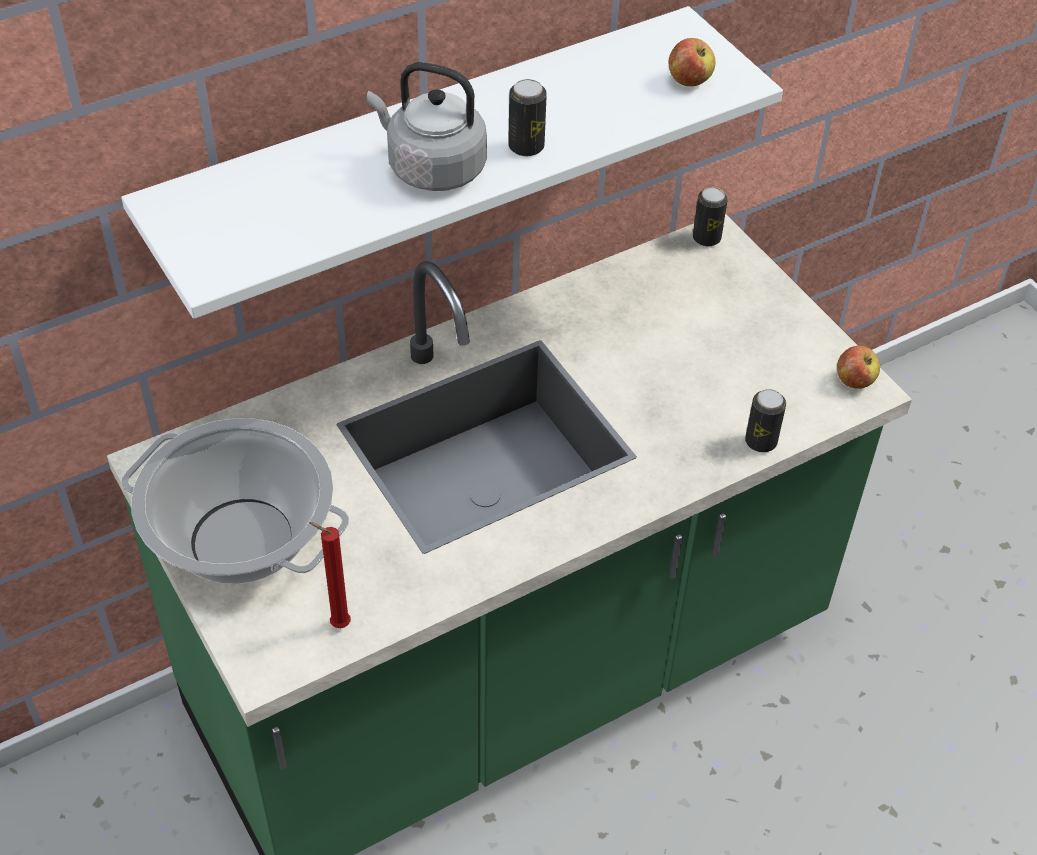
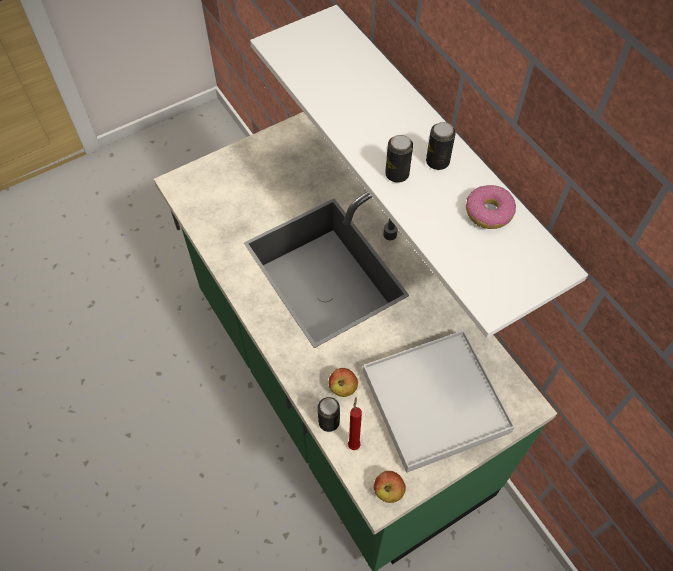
camera: 90 degrees right, 10 degrees up
cooking pot [121,418,349,584] -> none
red candle [309,522,351,628] -> red candle moved to [348,397,362,450]
grey kettle [367,62,487,191] -> none
apple [669,38,715,86] -> apple moved to [329,368,358,397]
can [693,187,728,246] -> can moved to [426,122,456,170]
none -> white tray [363,330,515,473]
none -> donut [466,185,516,229]

